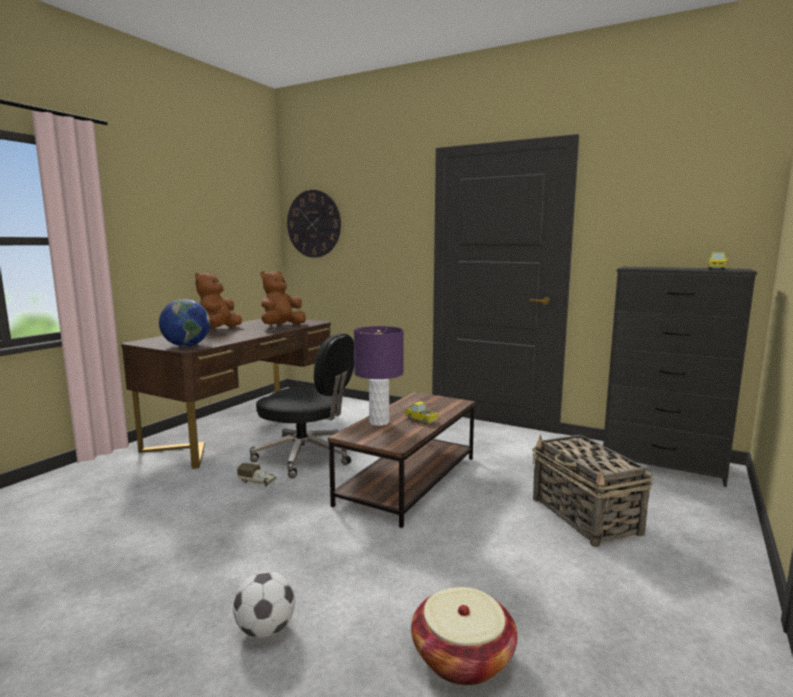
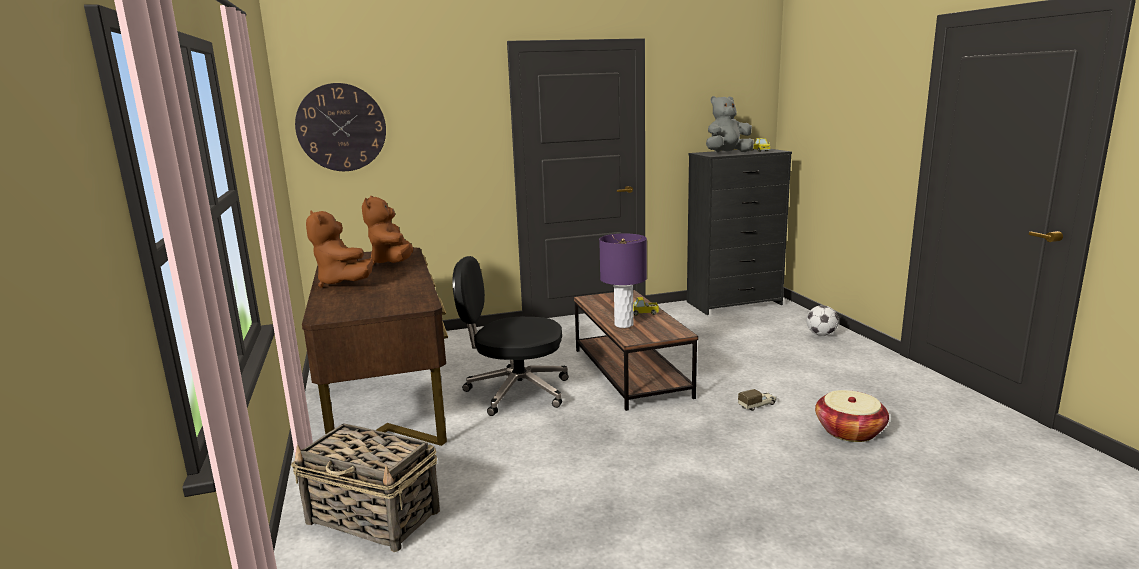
camera: 45 degrees left, 5 degrees up
globe [159,299,210,347] -> none
football [233,571,295,638] -> football moved to [806,305,839,336]
toy truck [237,463,276,486] -> toy truck moved to [738,389,777,411]
black office chair [250,333,354,478] -> black office chair turned 150 degrees counterclockwise [452,256,568,416]
basket [532,434,653,547] -> basket moved to [291,423,440,552]
none -> grey plush toy [706,96,754,152]

